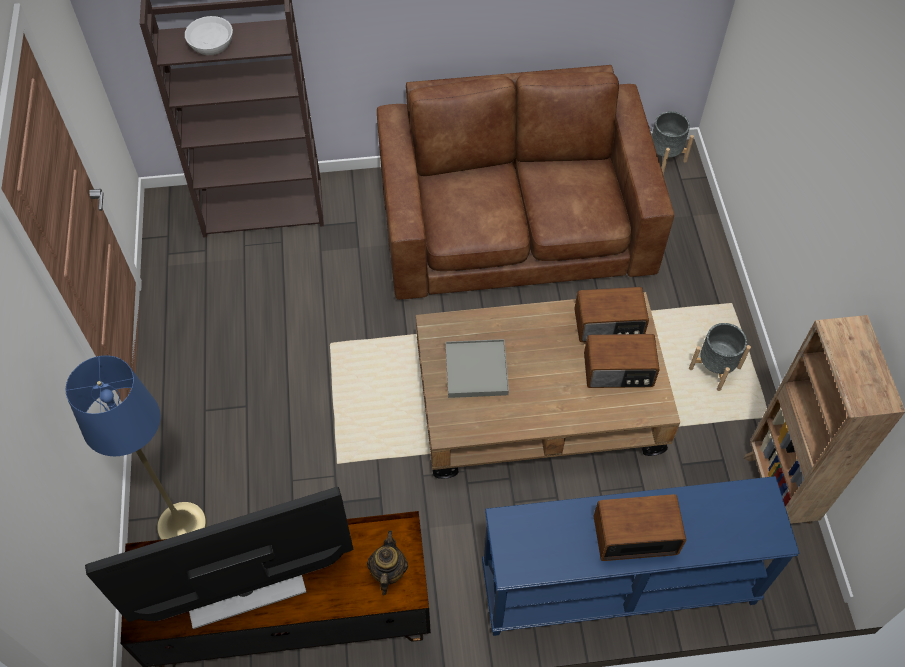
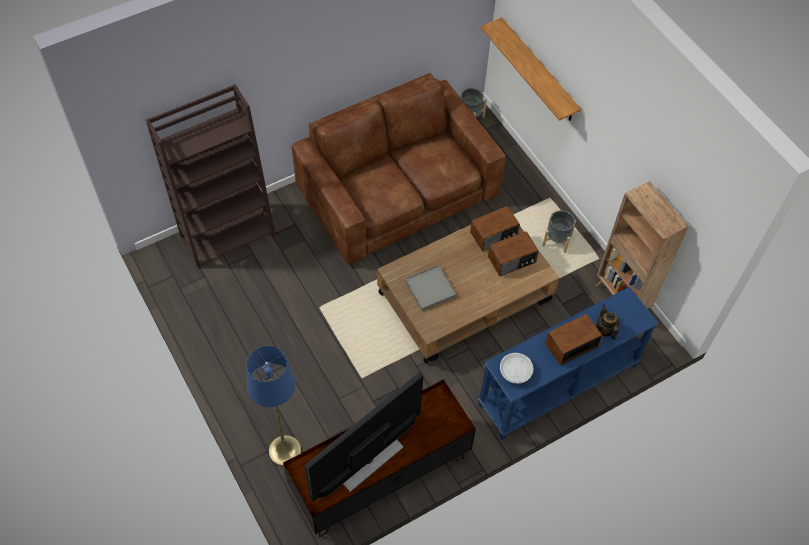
camera: 25 degrees left, 0 degrees up
white bowl [185,16,233,55] -> white bowl moved to [500,353,534,384]
teapot [367,531,408,595] -> teapot moved to [596,305,619,340]
none -> shelf [481,17,581,121]

